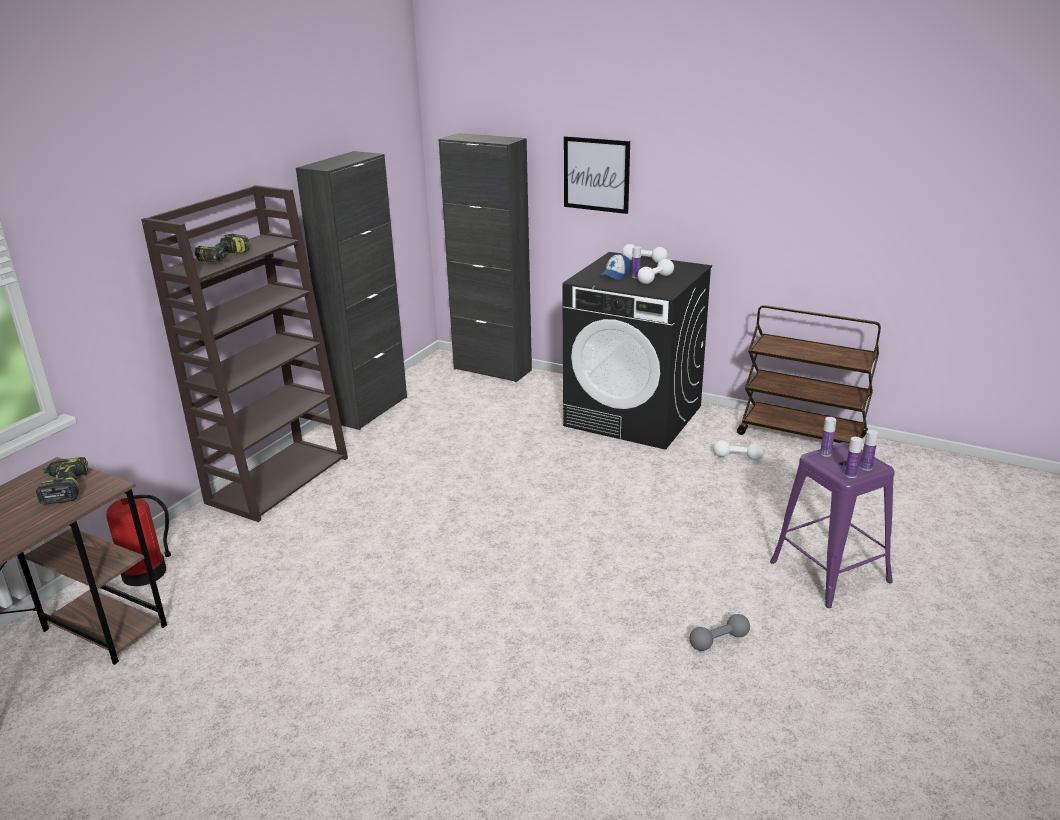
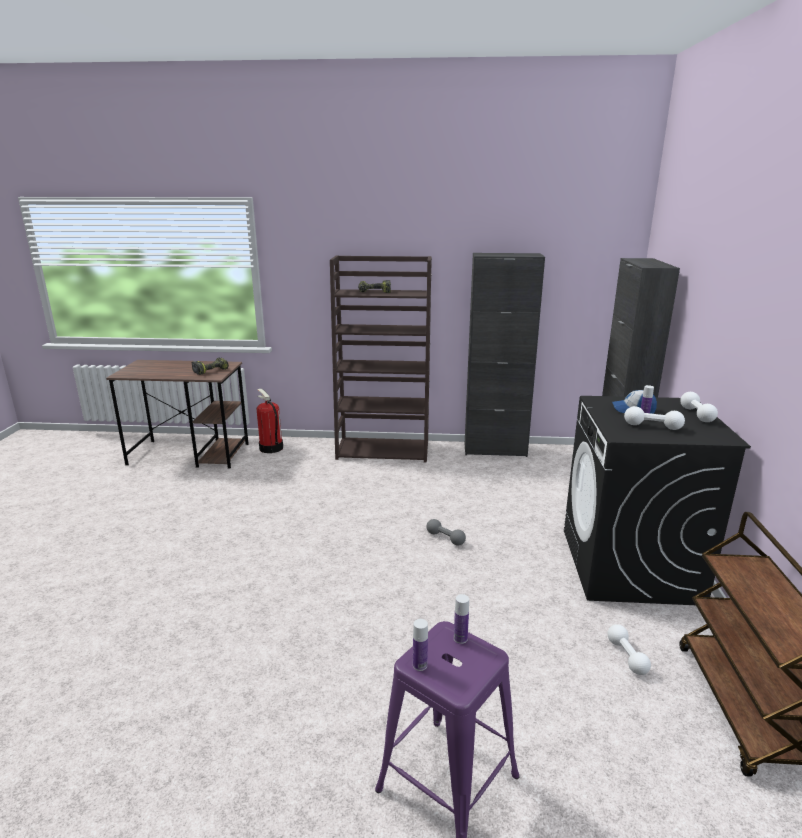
camera: 65 degrees right, 5 degrees down
picture [564,136,630,214] -> none
grey dumbbell [690,614,750,651] -> grey dumbbell moved to [426,519,466,545]
bottle [860,430,878,471] -> none

